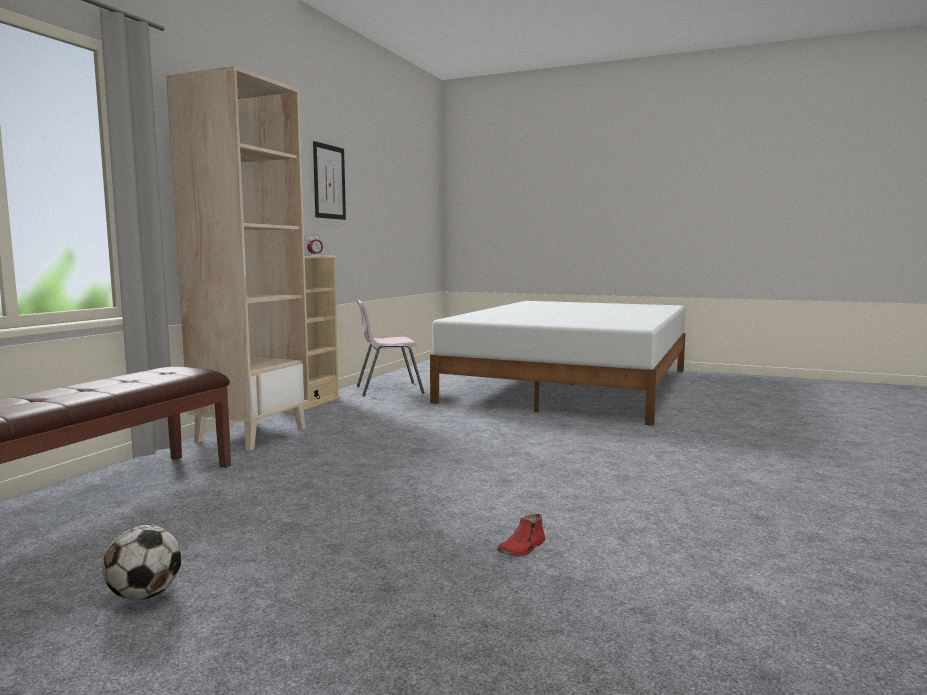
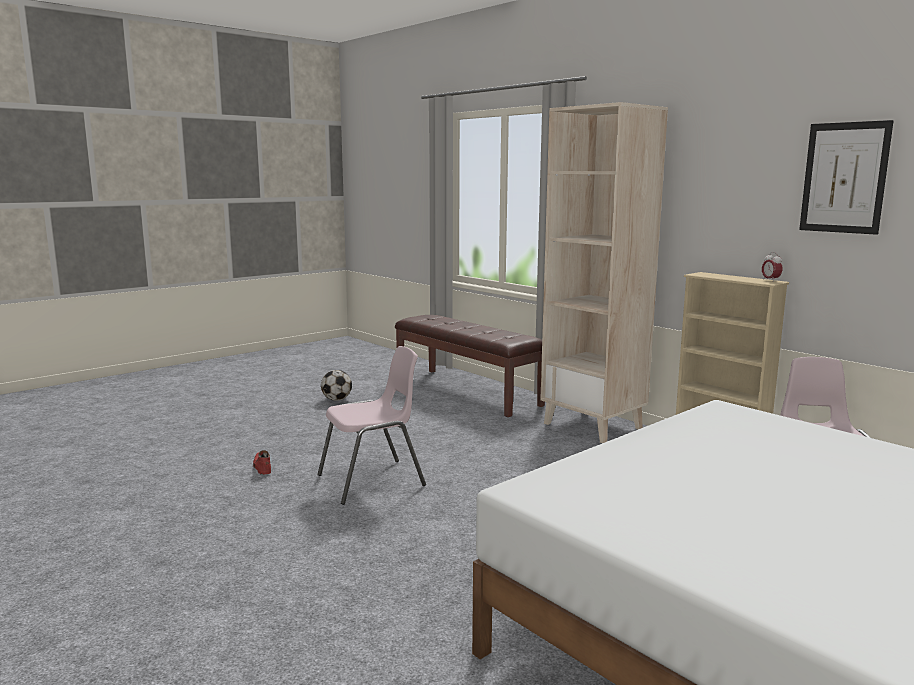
camera: 115 degrees right, 5 degrees up
none -> pink chair [317,346,426,505]

